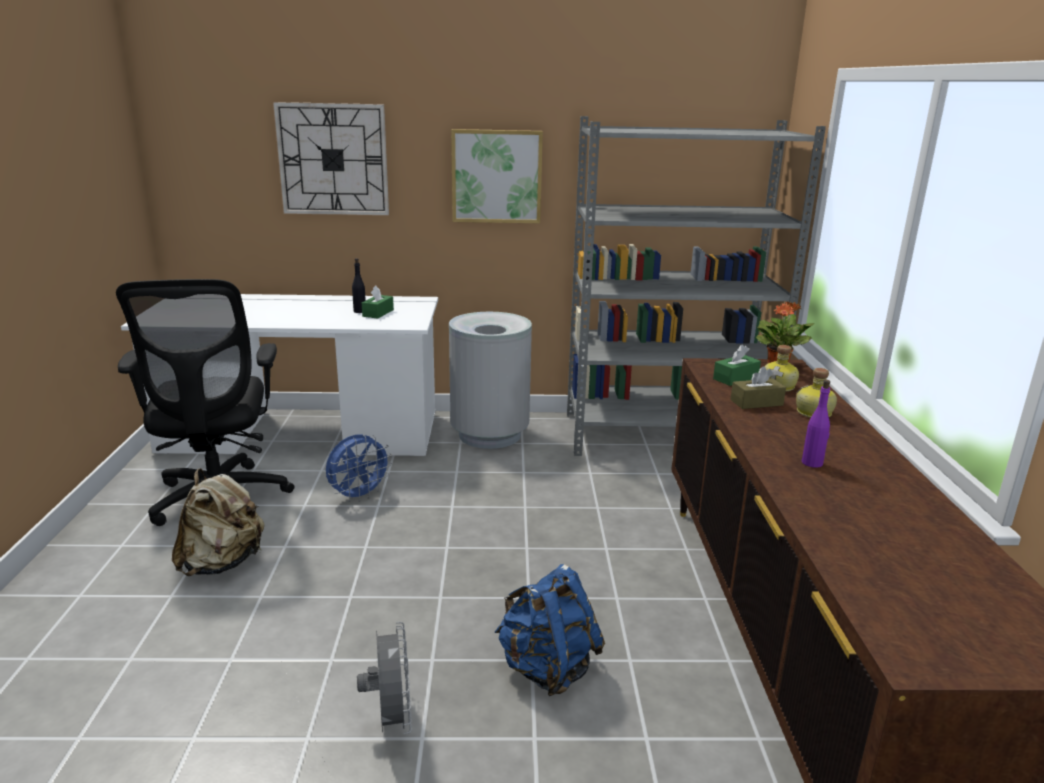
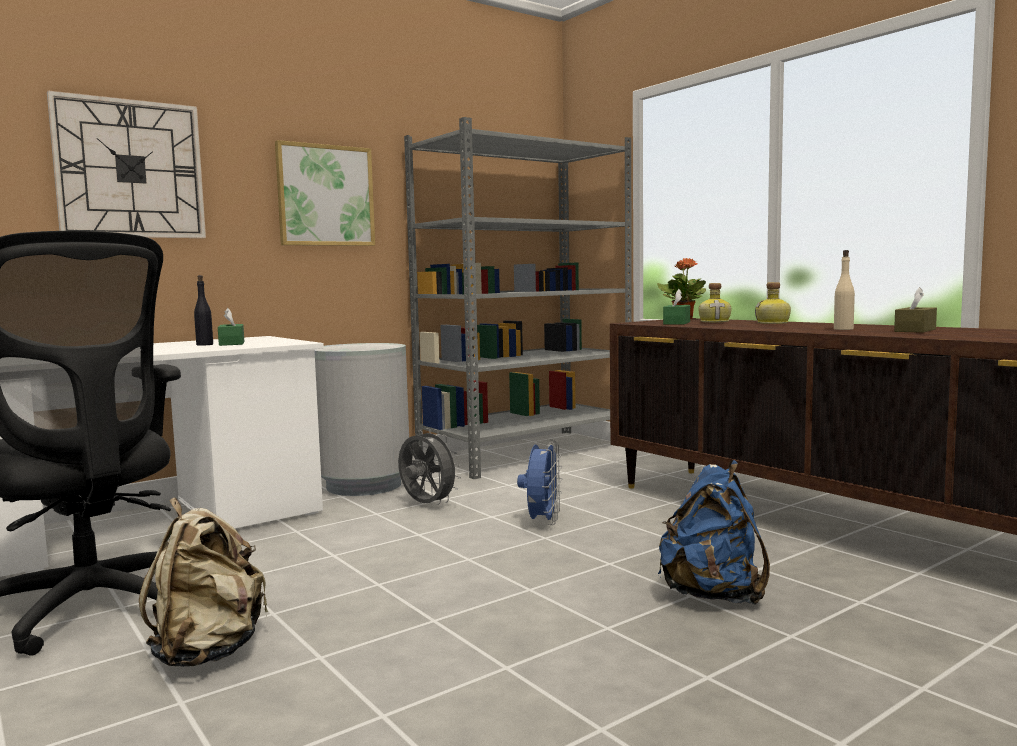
camera: 35 degrees left, 15 degrees down
blue fan [326,434,392,502] -> blue fan moved to [517,439,562,525]
grey fan [357,622,412,734] -> grey fan moved to [398,428,461,505]
brown tissue box [730,367,786,409] -> brown tissue box moved to [894,287,937,333]
purple bottle [802,380,830,468] -> beige bottle [834,250,855,330]

